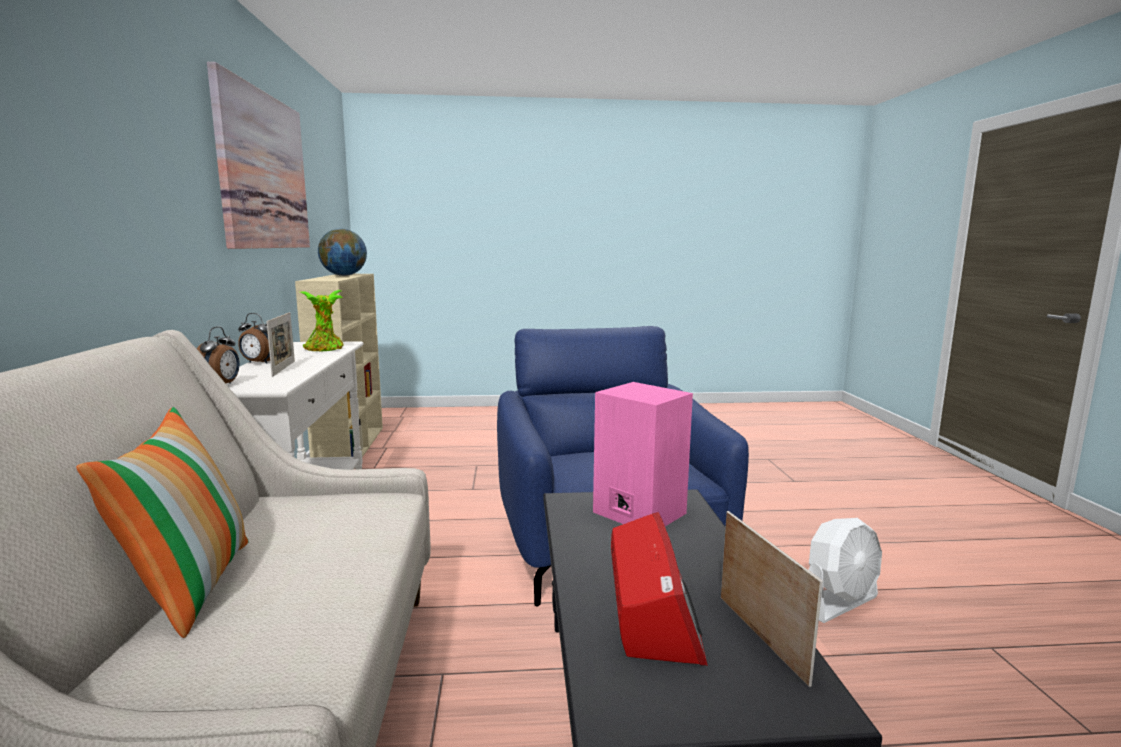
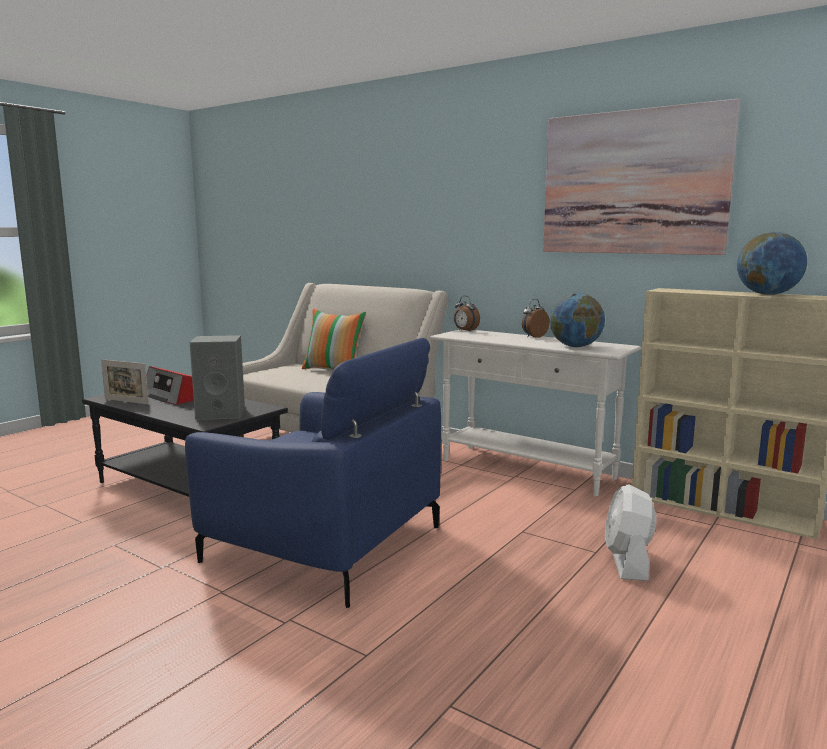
camera: 130 degrees right, 0 degrees up
picture frame [266,312,295,376] -> none
potted plant [300,290,343,351] -> globe [550,293,605,347]
pink speaker [593,382,693,526] -> grey speaker [190,335,245,420]
white fan [809,518,882,623] -> white fan moved to [605,484,656,581]

